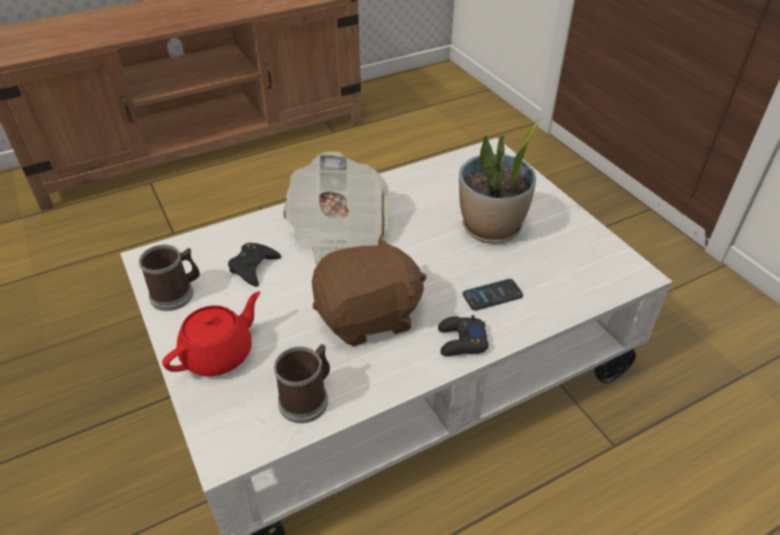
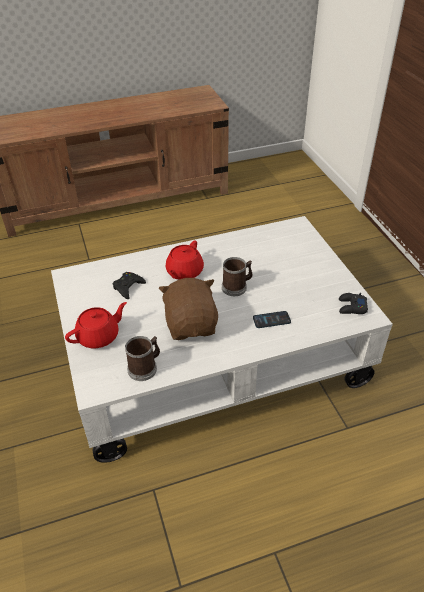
camera: 10 degrees right, 0 degrees up
mug [139,245,200,311] -> mug moved to [222,257,252,296]
newspaper [283,151,388,266] -> red teapot [166,240,204,279]
brown plush toy [312,234,427,346] -> brown plush toy turned 90 degrees counterclockwise [159,278,218,340]
black game controller [438,315,489,356] -> black game controller moved to [339,293,368,314]
potted plant [459,119,542,244] -> none

